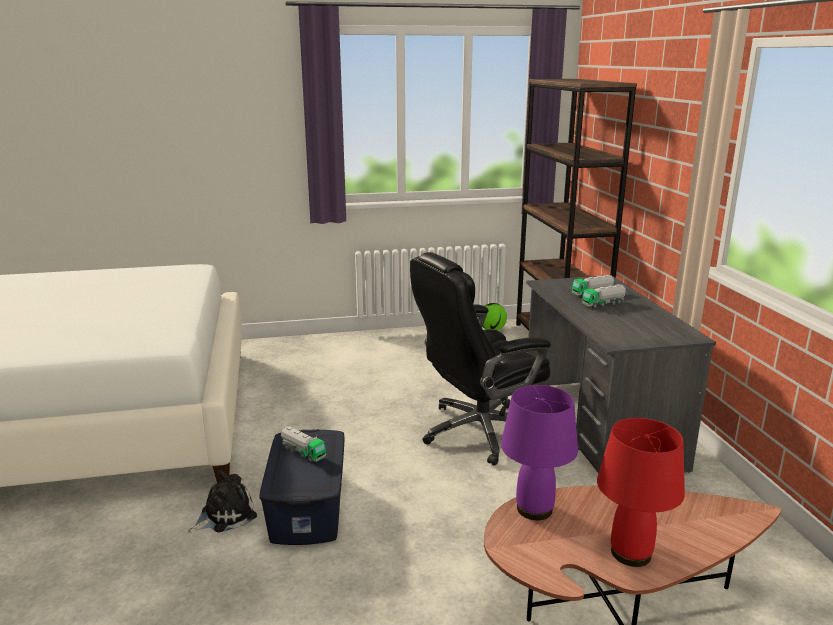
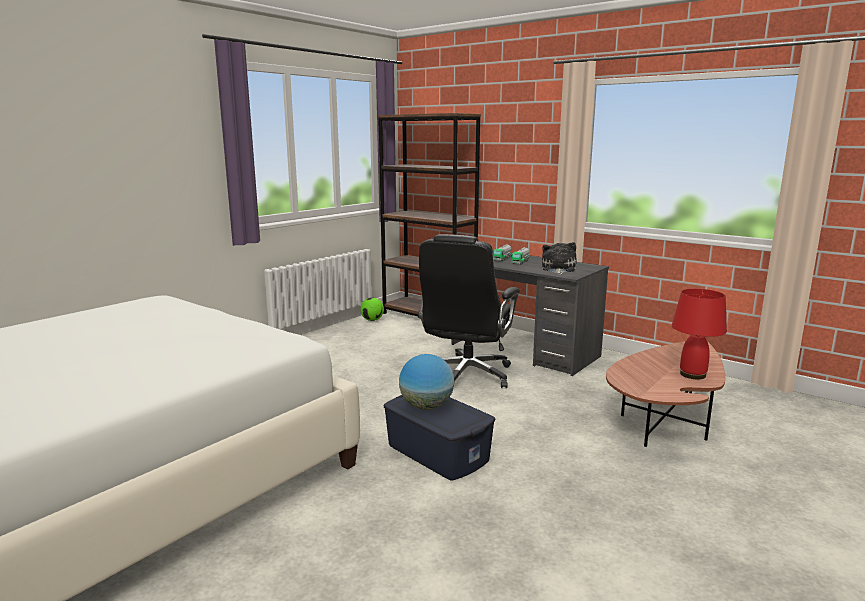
camera: 40 degrees left, 5 degrees down
plush toy [188,470,257,533] -> plush toy moved to [542,242,576,275]
toy truck [281,426,326,462] -> globe [399,354,454,410]
purple table lamp [501,385,578,520] -> none

